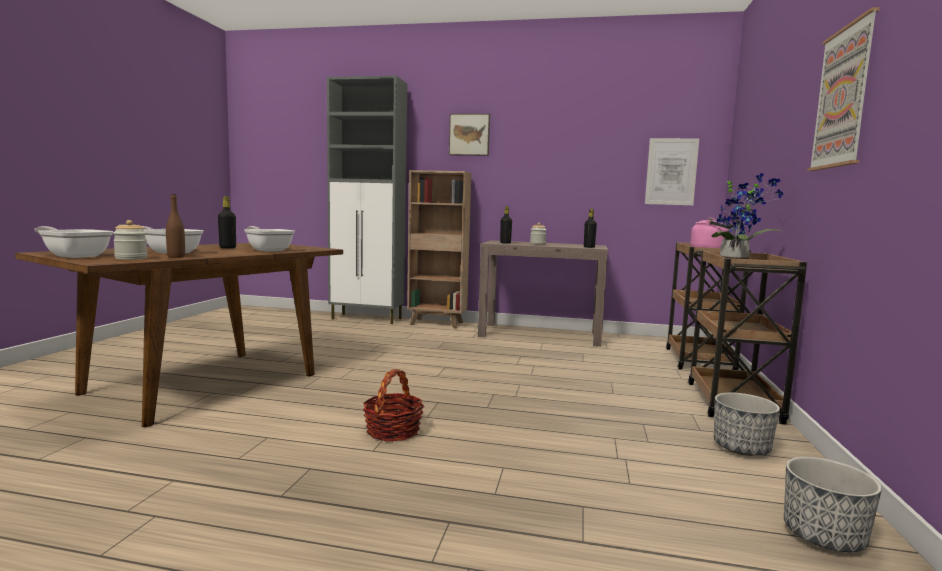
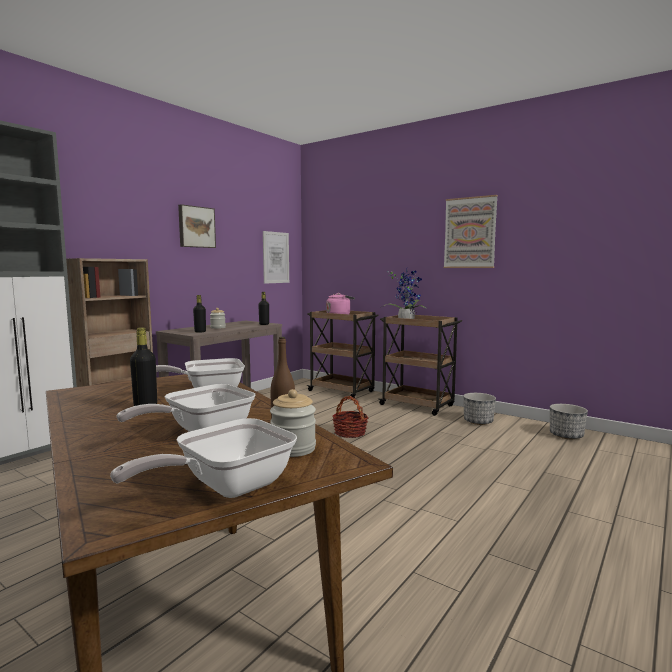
camera: 65 degrees left, 0 degrees up
basket [363,369,424,442] -> basket moved to [332,396,368,438]
picture [449,114,490,156] -> picture moved to [178,204,216,248]

